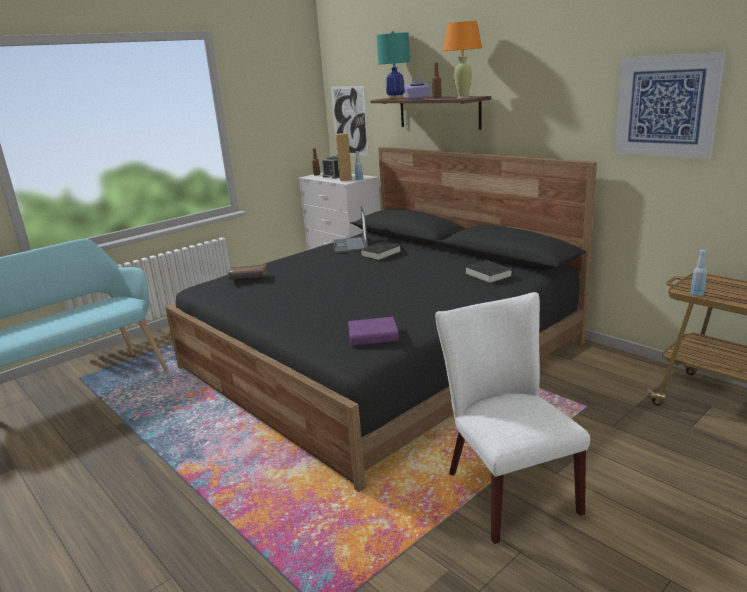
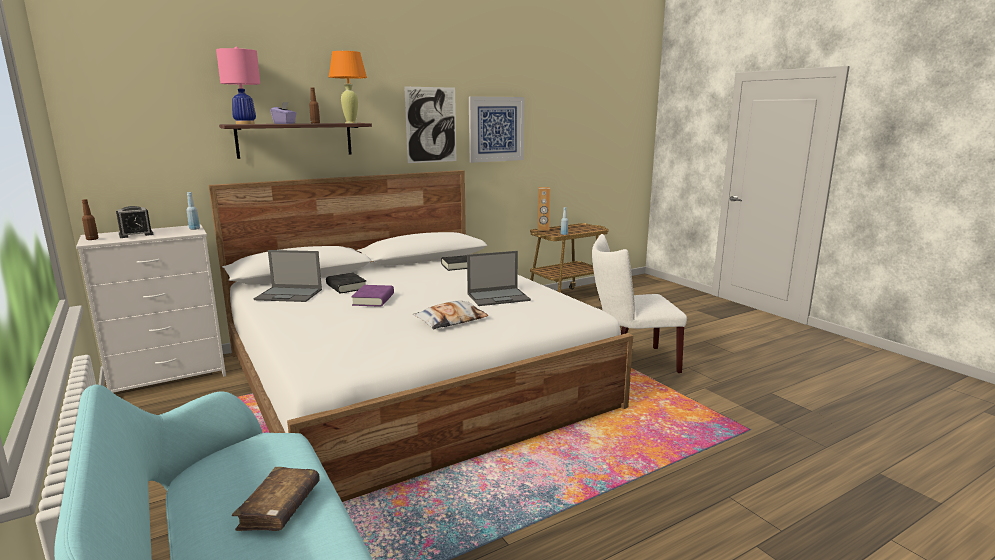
camera: 80 degrees left, 5 degrees down
black bed [165,147,597,492] -> white bed [208,170,633,502]
brown book [228,264,268,279] -> brown book moved to [232,467,320,531]
picture [331,86,369,156] -> picture moved to [404,87,457,163]
brown speaker [335,133,352,181] -> brown speaker moved to [537,187,550,231]
purple book [348,317,399,346] -> purple book moved to [351,285,394,307]
turquoise table lamp [377,31,410,99] -> pink table lamp [216,47,260,124]
none -> pillow [413,300,488,329]
none -> laptop [467,251,531,306]

